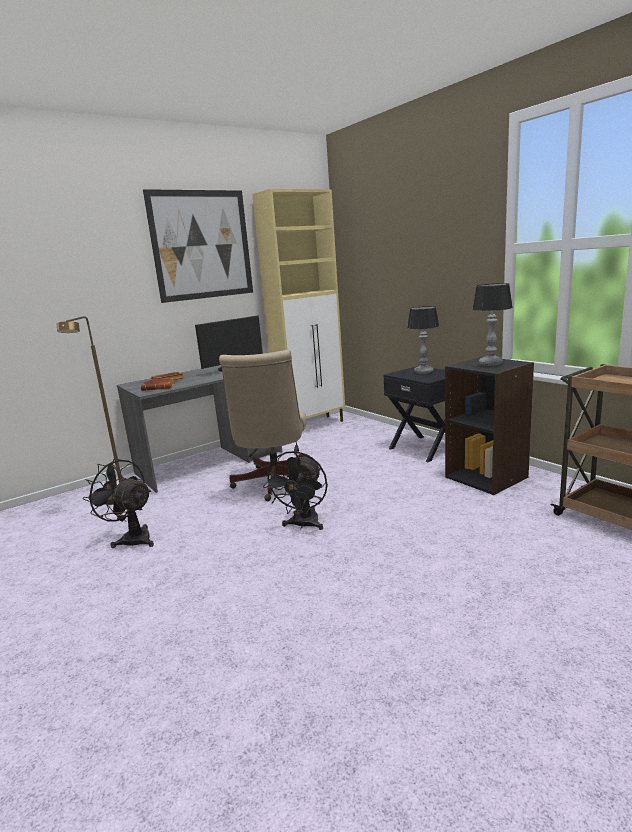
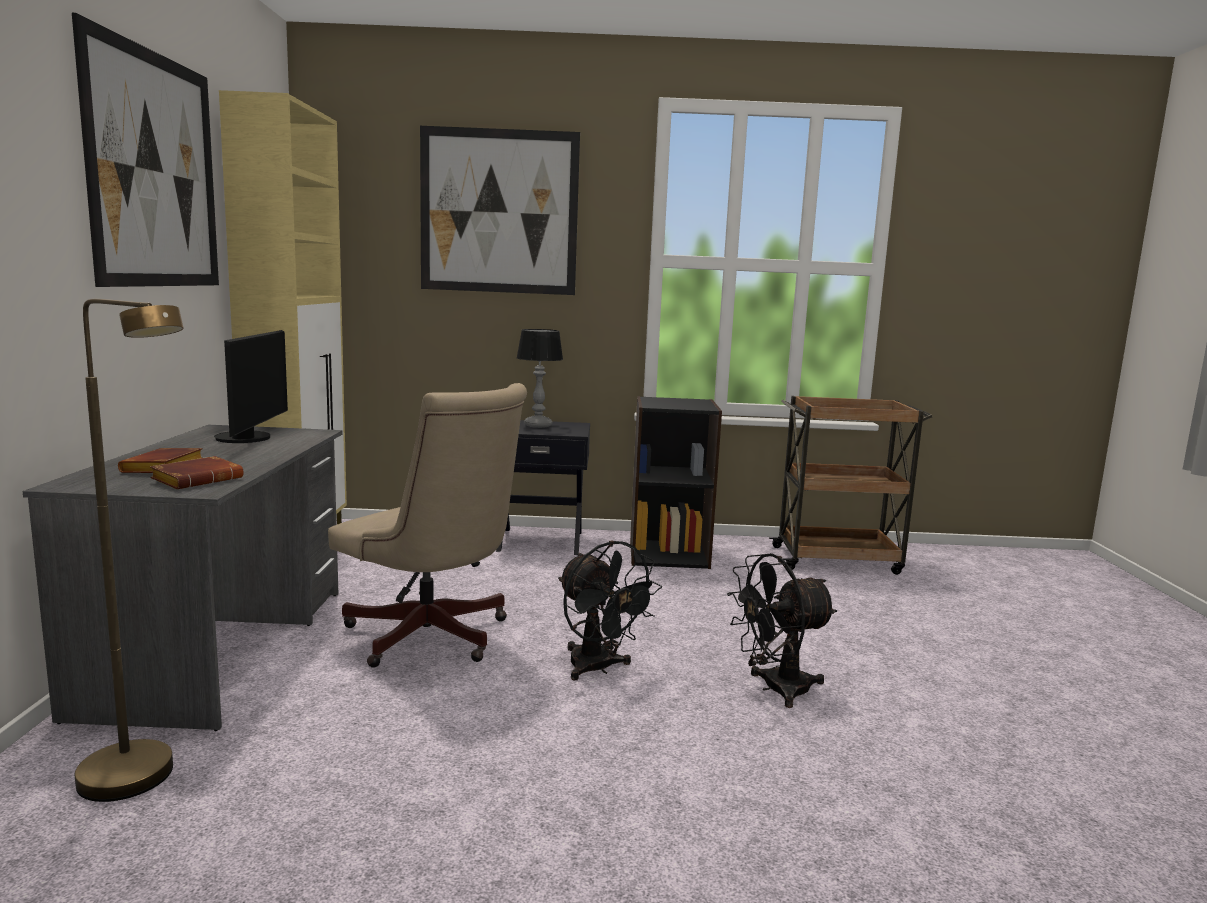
camera: 55 degrees left, 5 degrees down
black fan [82,458,154,548] -> black fan moved to [727,553,837,708]
table lamp [472,283,513,366] -> none
none -> picture [420,126,580,295]

